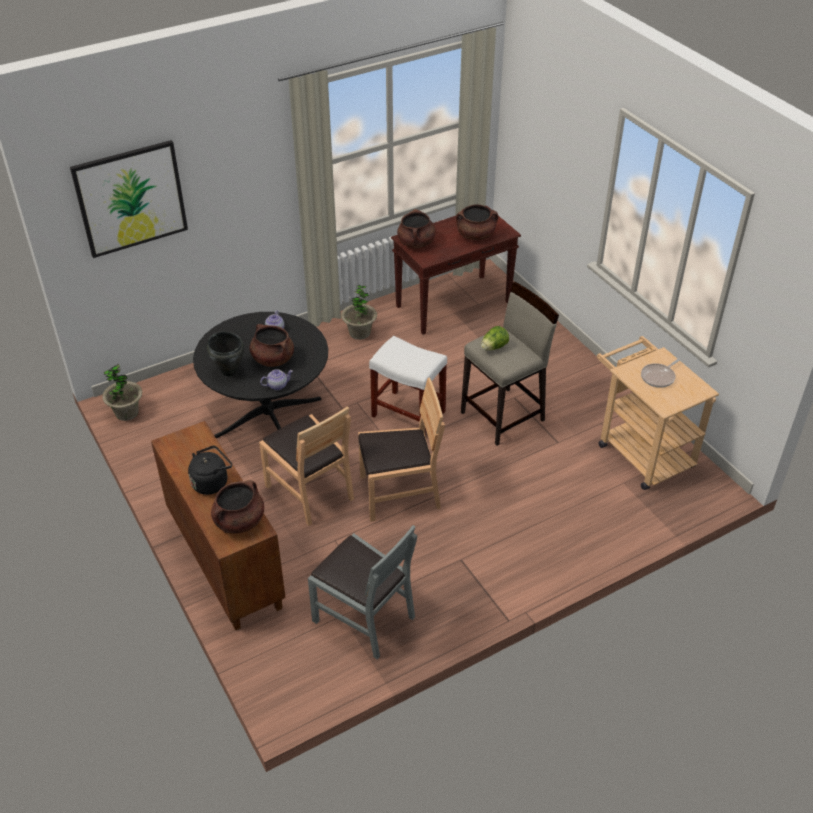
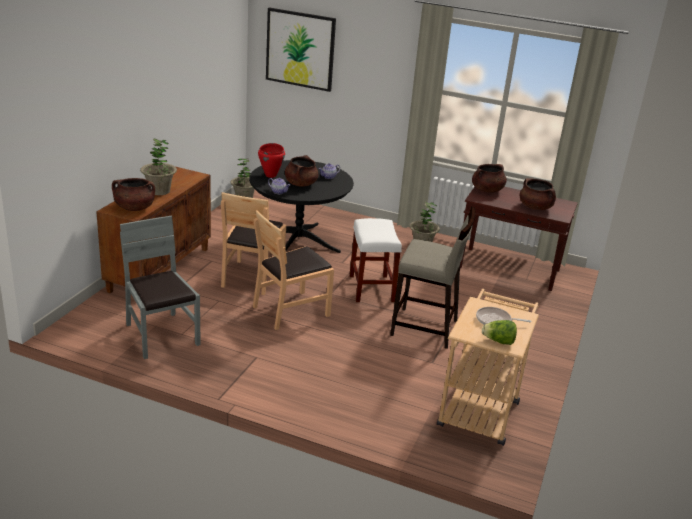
camera: 50 degrees right, 15 degrees down
black kettle [188,446,232,495] -> potted plant [140,138,177,195]
black cooking pot [207,332,244,376] -> red cooking pot [258,143,285,178]
grey chair [308,525,417,659] -> grey chair turned 150 degrees clockwise [120,216,201,359]
brown chair [358,378,445,522] -> brown chair turned 105 degrees clockwise [253,210,334,330]
lettuce [481,326,509,351] -> lettuce moved to [482,320,517,345]

